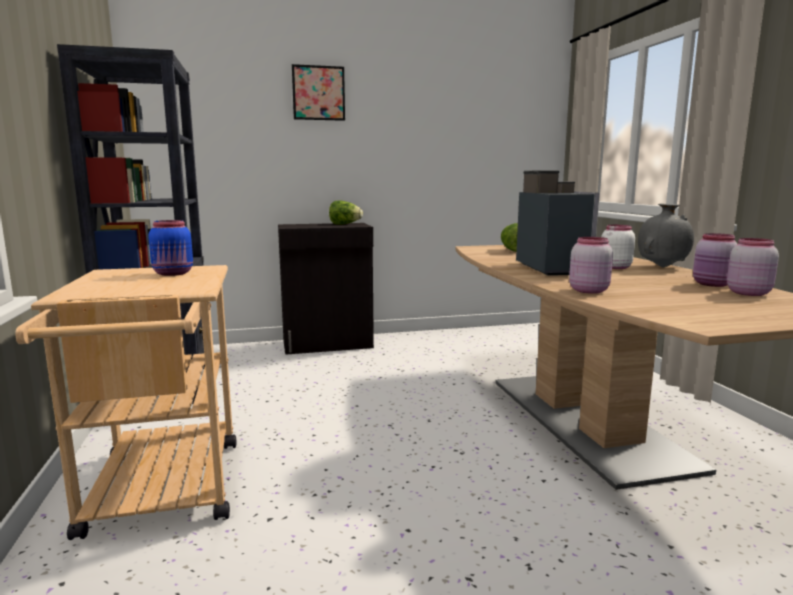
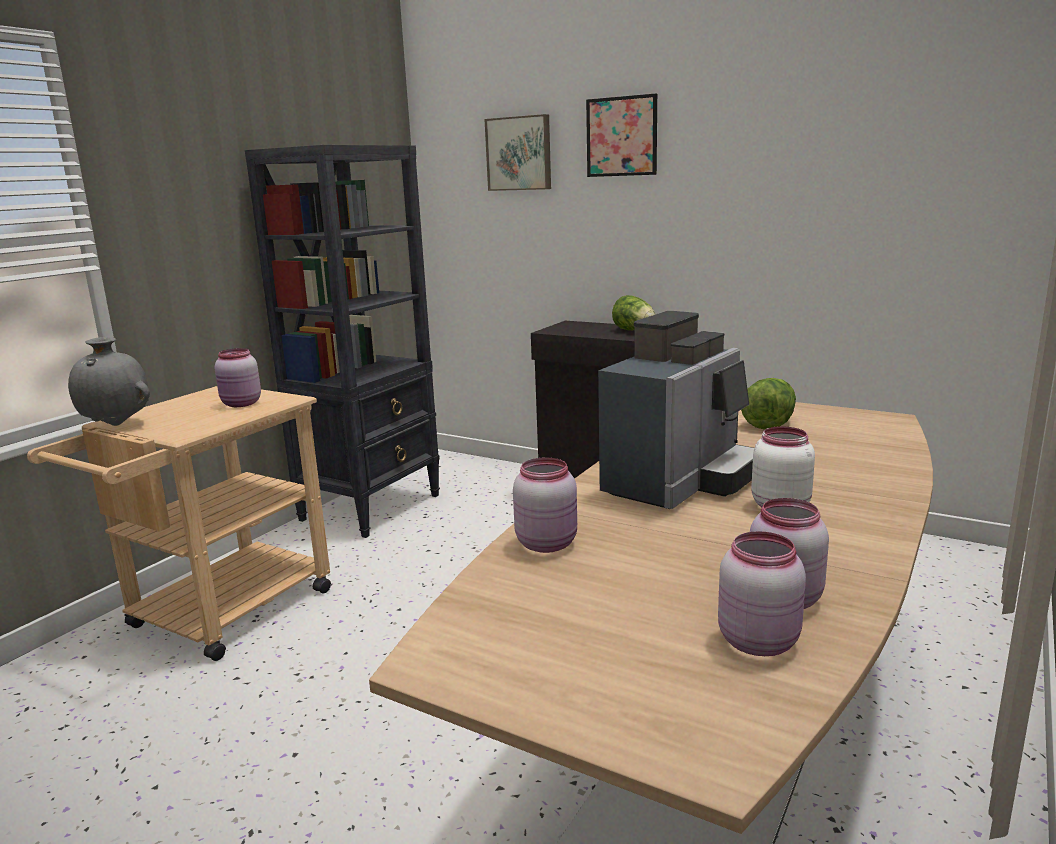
camera: 45 degrees right, 5 degrees up
blue jar [148,220,193,276] -> pink jar [215,348,261,407]
grey vase [638,204,694,267] -> grey vase moved to [68,337,150,426]
none -> picture [484,114,551,191]

